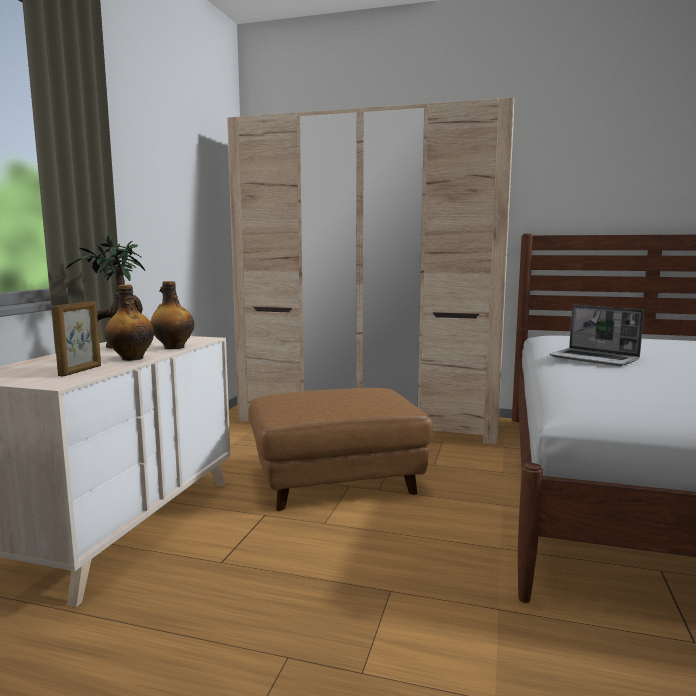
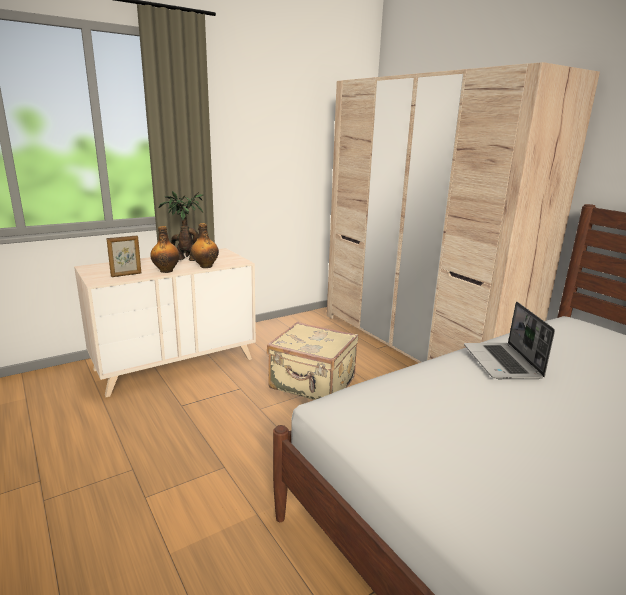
camera: 40 degrees right, 10 degrees up
brown ottoman [249,388,433,511] -> beige suitcase [267,322,358,400]

